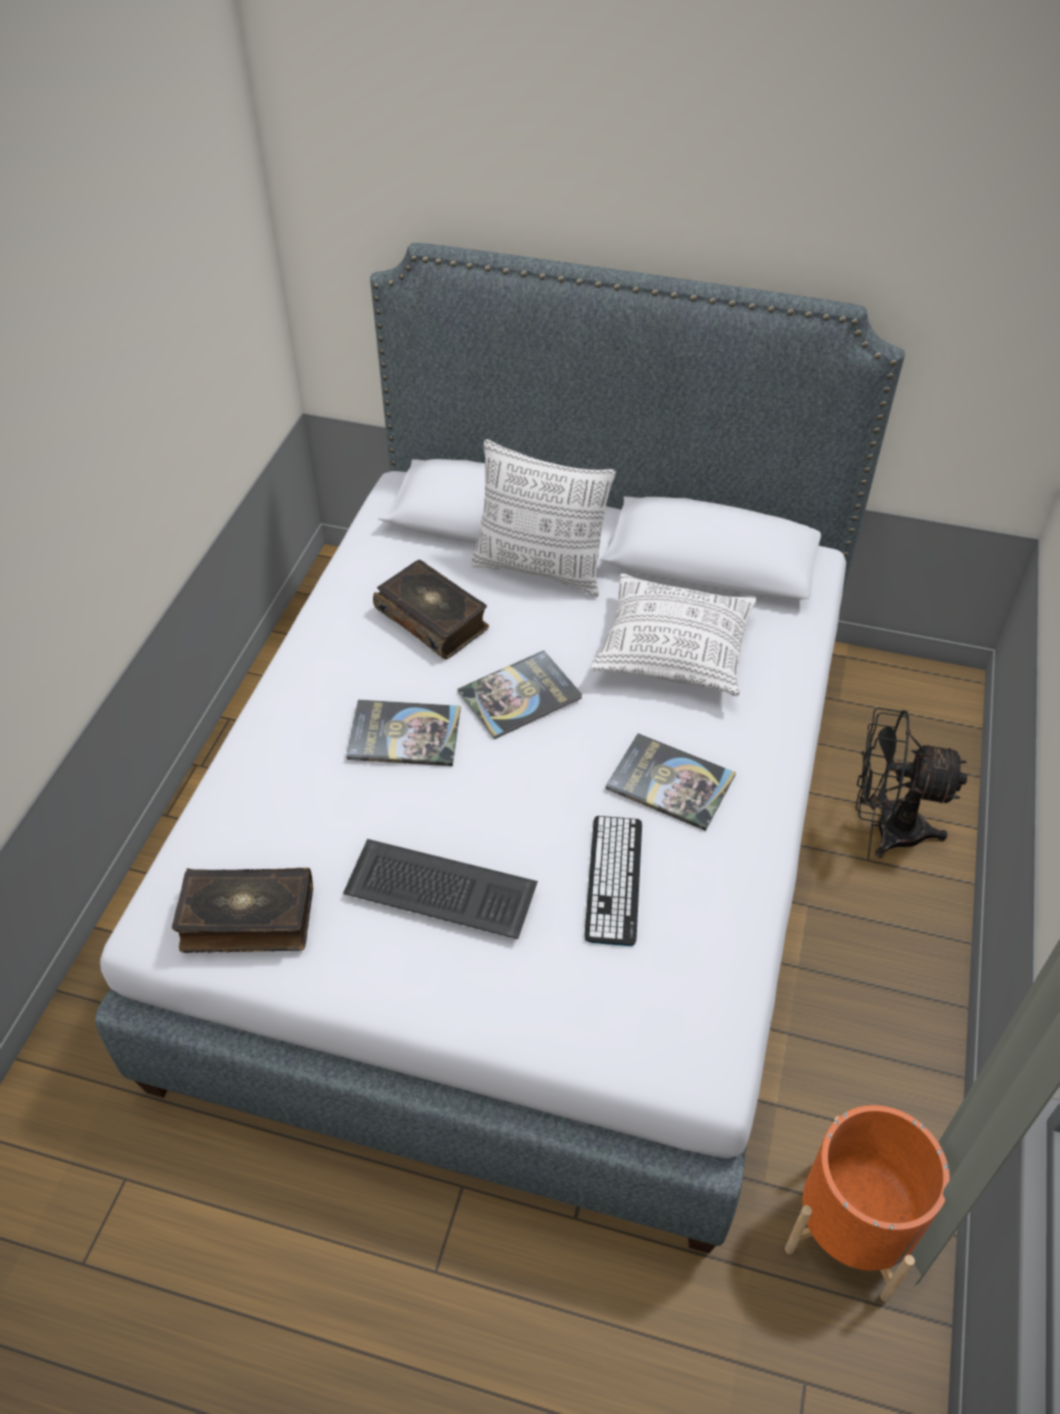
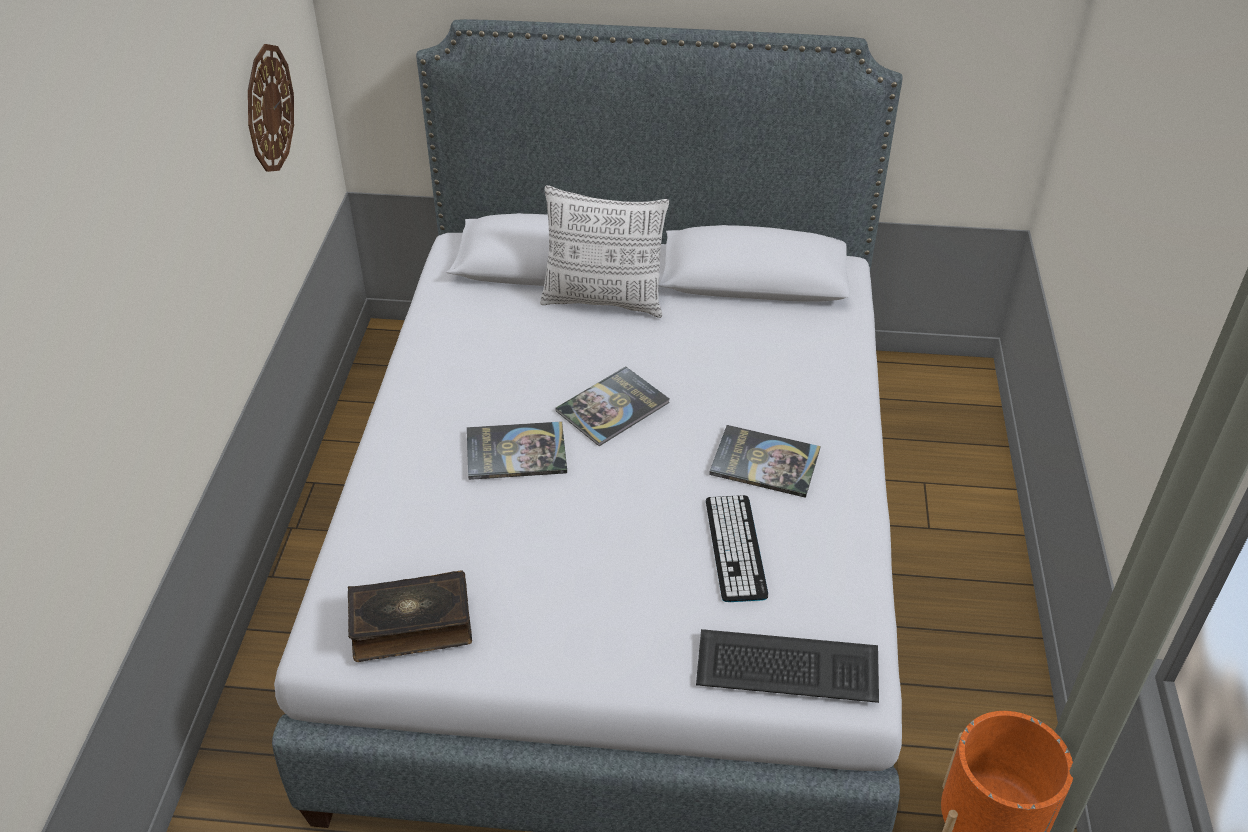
camera: 10 degrees left, 5 degrees down
keyboard [343,839,538,939] -> keyboard moved to [696,629,879,703]
book [373,560,489,659] -> none
pillow [590,573,757,696] -> none
black fan [856,707,967,858] -> none
none -> wall clock [248,44,294,172]

